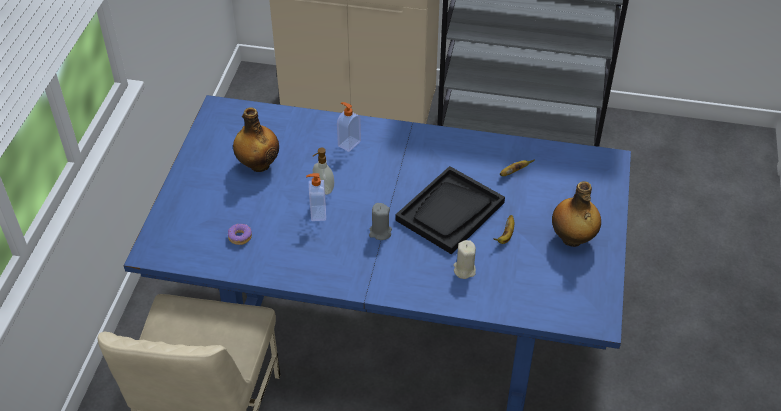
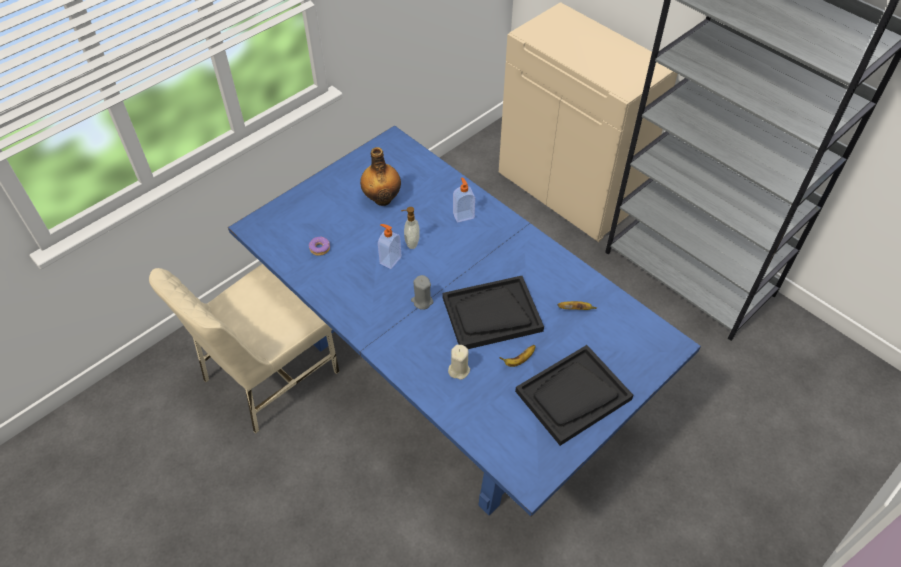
camera: 35 degrees right, 5 degrees up
bottle [552,181,601,247] -> black tray [515,345,634,446]

